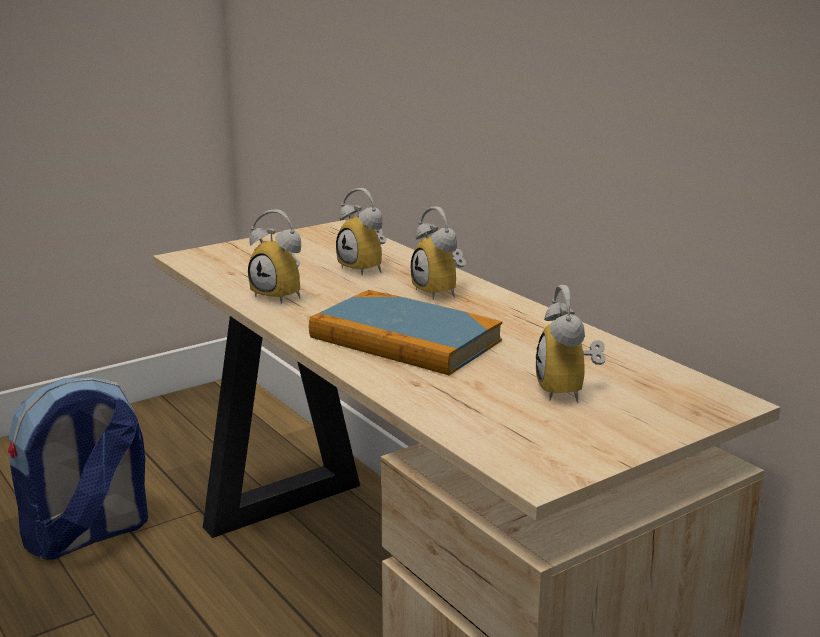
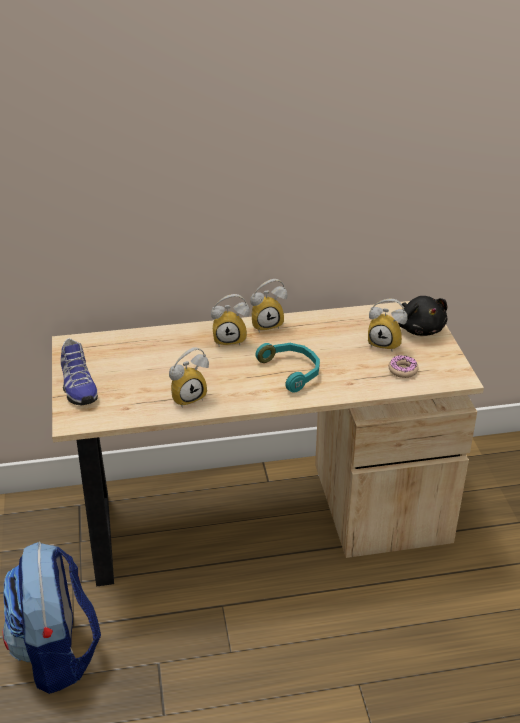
camera: 65 degrees left, 15 degrees up
book [309,290,502,375] -> turquoise headphones [255,343,320,393]
alarm clock [336,188,387,276] -> alarm clock moved to [250,279,288,333]
none -> shoe [61,338,98,405]
none -> donut [389,355,419,378]
none -> black plush toy [398,296,448,336]

